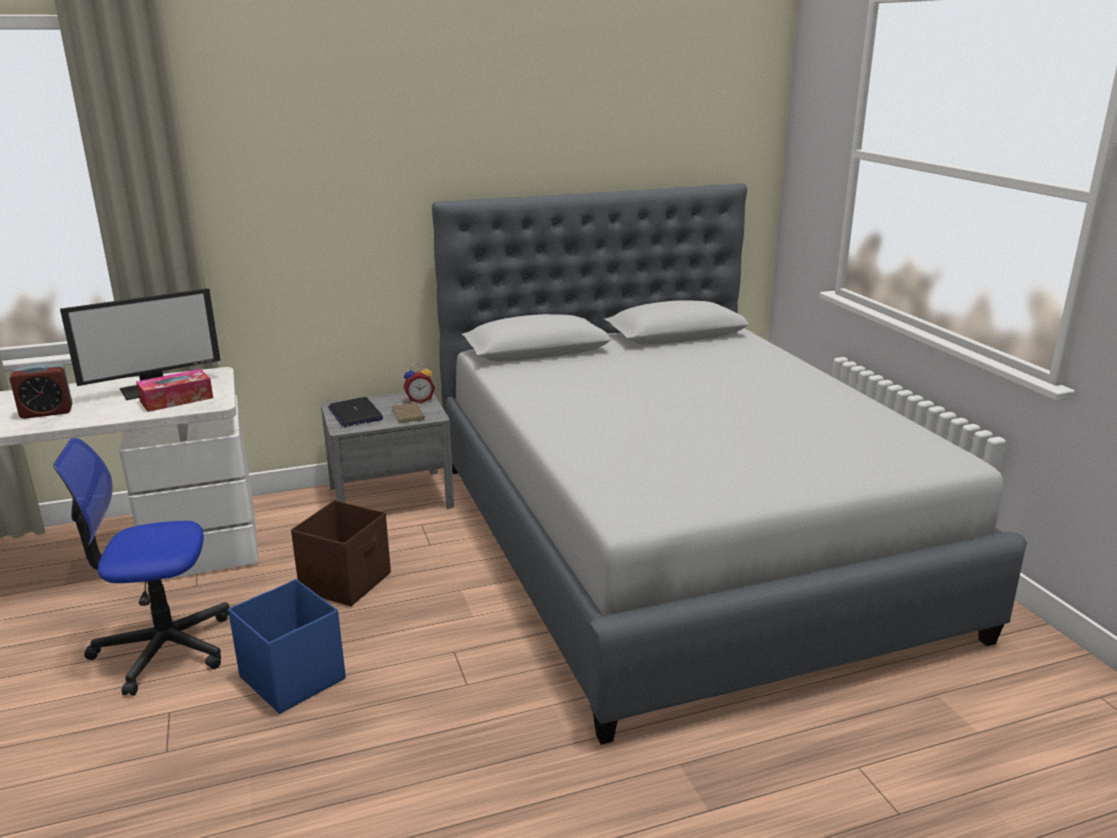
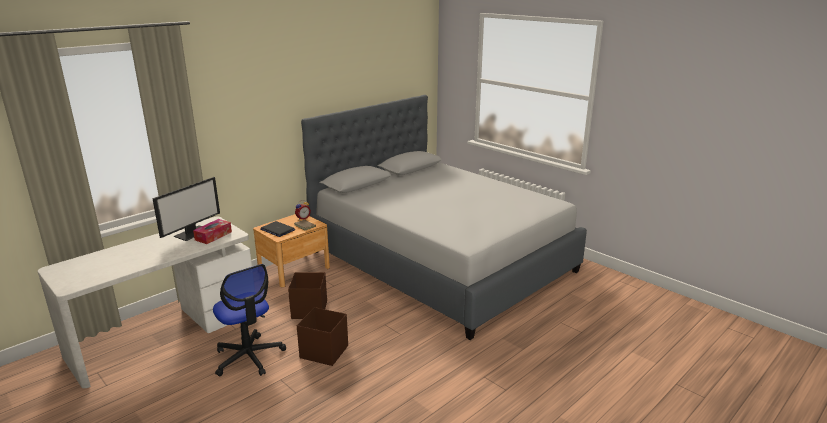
camera: 25 degrees left, 0 degrees up
alarm clock [10,364,73,419] -> none
office chair [53,438,230,696] -> office chair turned 90 degrees counterclockwise [213,264,286,376]
blue storage box [228,579,346,714] -> brown storage box [297,307,348,366]
grey nightstand [321,392,454,509] -> brown nightstand [253,214,330,287]

